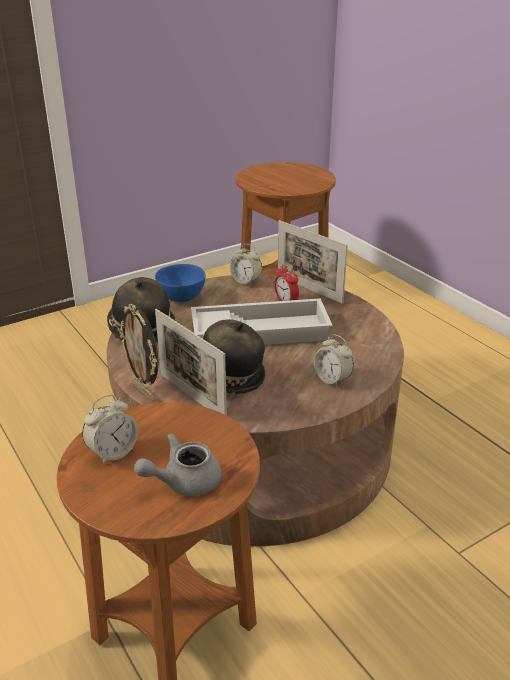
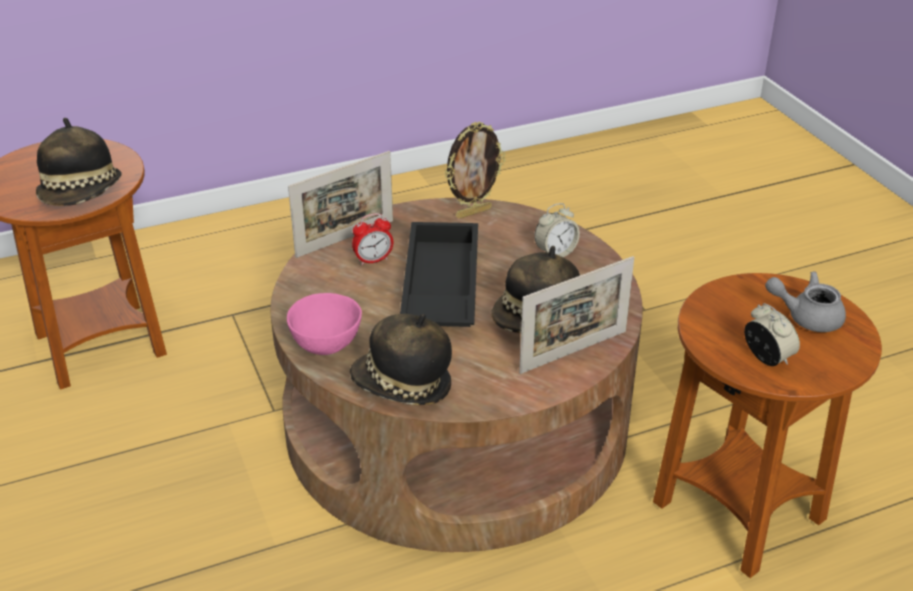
camera: 80 degrees left, 5 degrees up
picture frame [119,304,159,402] -> picture frame moved to [444,122,505,219]
grey teapot [134,433,221,496] -> grey teapot turned 120 degrees clockwise [765,271,846,332]
blue bowl [155,264,206,302] -> pink bowl [287,293,362,355]
white tray [191,298,333,345] -> black tray [400,222,478,327]
alarm clock [230,244,262,286] -> none
none -> hat [36,118,122,206]

